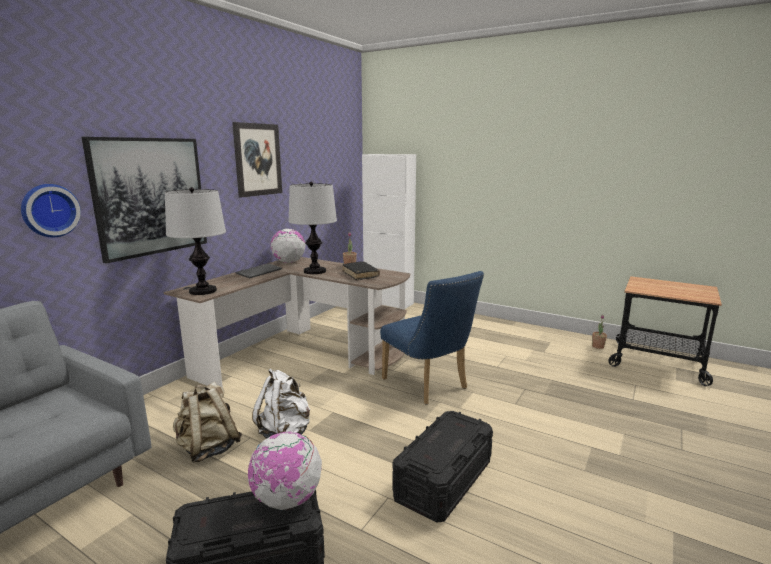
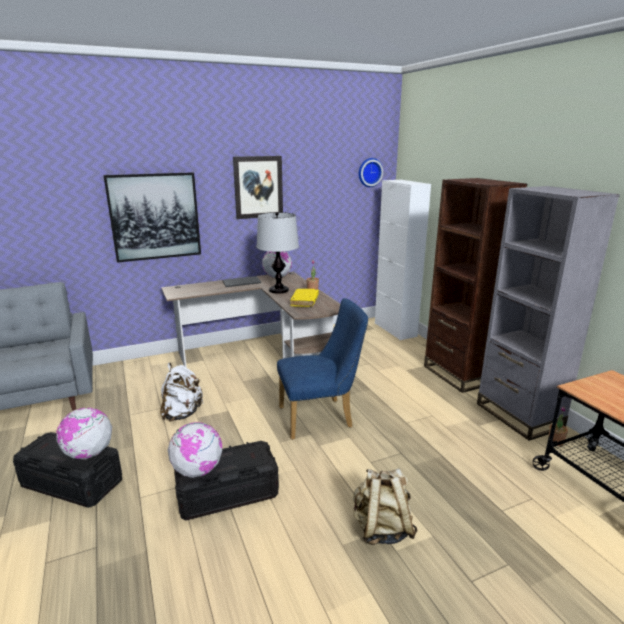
camera: 35 degrees right, 5 degrees up
wall clock [21,184,81,237] -> wall clock moved to [359,158,383,187]
table lamp [165,187,226,295] -> none
beige backpack [173,382,242,463] -> beige backpack moved to [353,468,418,545]
black book [343,261,380,280] -> yellow book [290,289,319,307]
blue chair [380,271,484,405] -> blue chair turned 105 degrees counterclockwise [277,298,368,440]
none -> globe [168,422,222,478]
none -> brown bookcase [424,178,527,393]
none -> grey bookcase [477,186,620,441]

